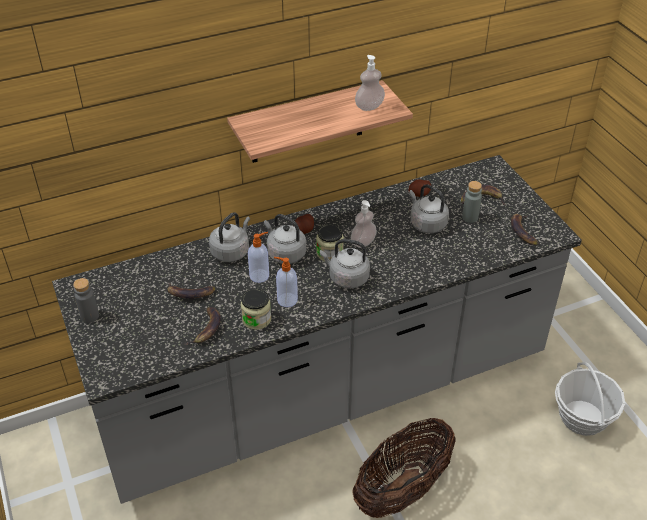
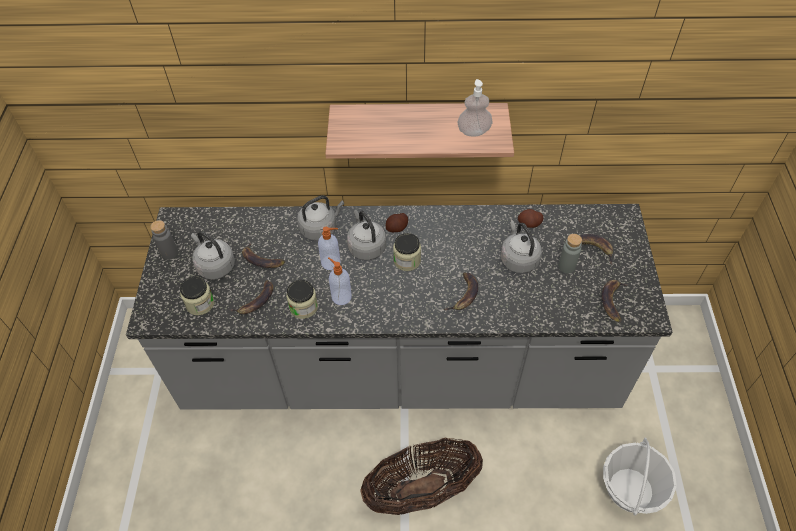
camera: 25 degrees right, 10 degrees up
grey kettle [320,239,370,289] -> grey kettle moved to [191,231,235,280]
soap dispenser [351,200,377,248] -> none
none -> jar [180,276,214,315]
none -> banana [444,273,478,310]

